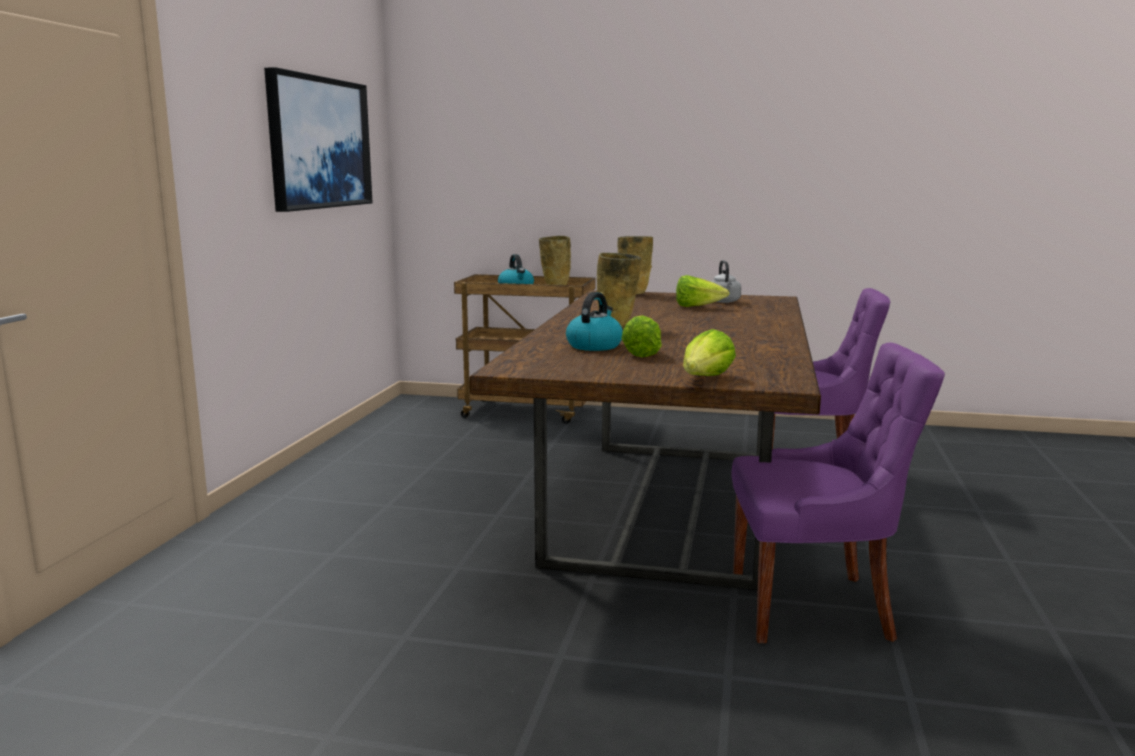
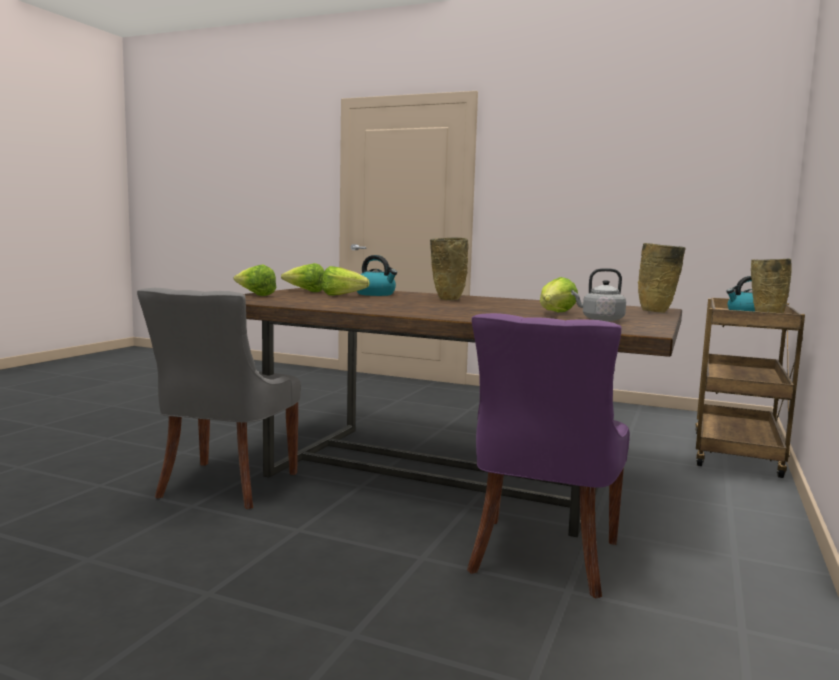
camera: 100 degrees right, 5 degrees down
picture [264,67,373,212] -> none
purple chair [731,343,945,643] -> grey chair [137,288,301,509]
none -> lettuce [281,263,324,292]

